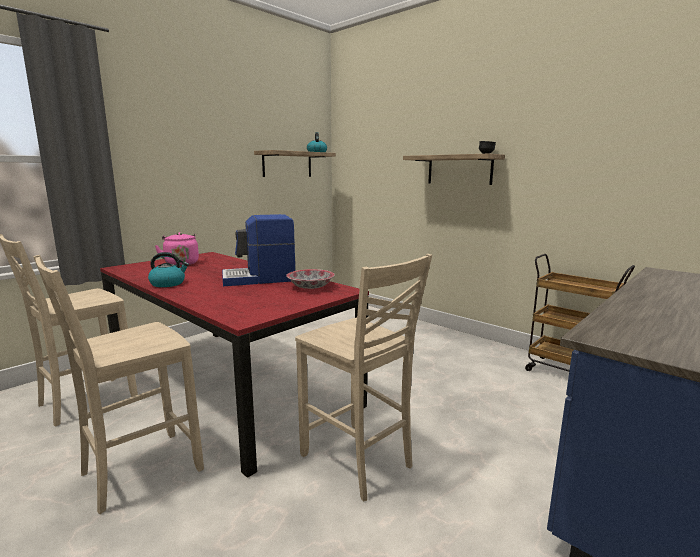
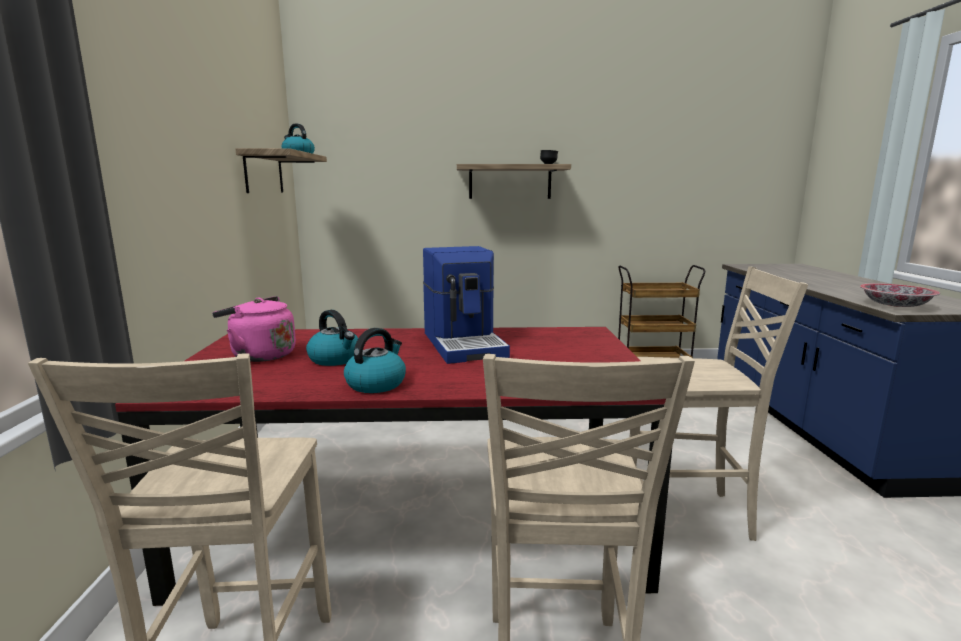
camera: 45 degrees left, 0 degrees up
coffee machine [222,214,295,286] -> coffee machine turned 45 degrees counterclockwise [423,246,510,364]
bowl [286,269,335,289] -> bowl moved to [860,283,940,307]
none -> kettle [306,310,358,366]

